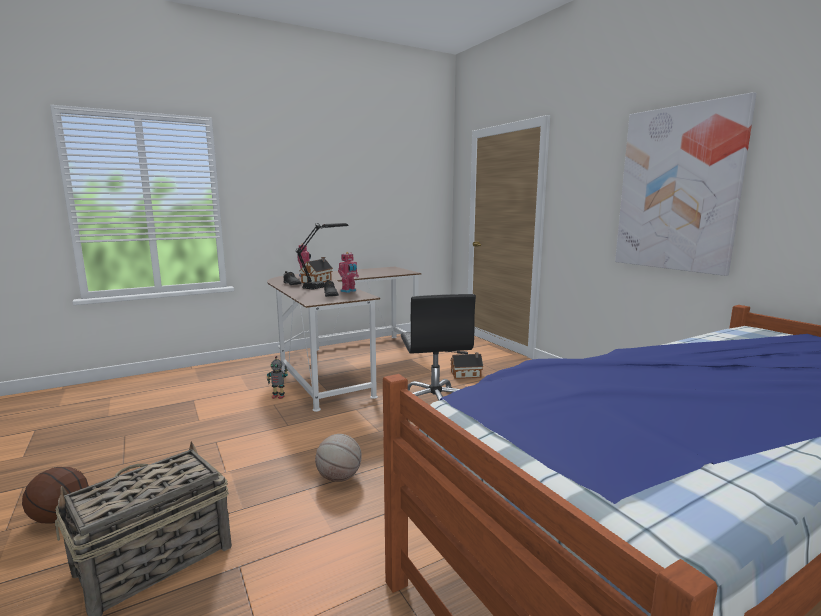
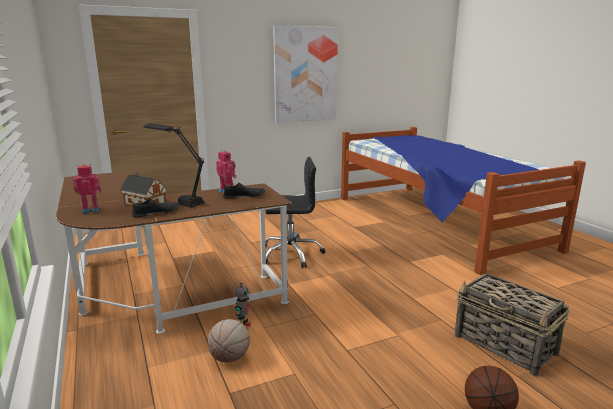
camera: 85 degrees left, 5 degrees up
basketball [315,434,362,482] -> basketball moved to [208,319,250,362]
toy house [450,352,483,379] -> none

